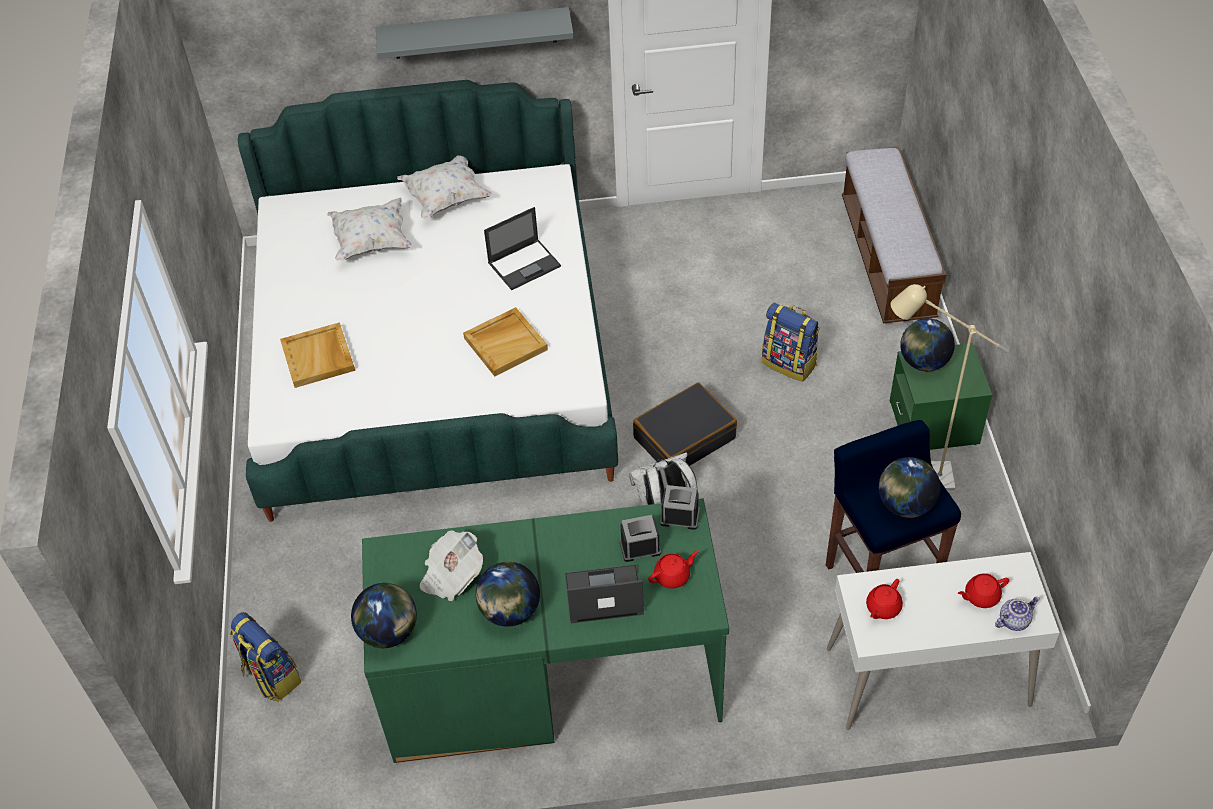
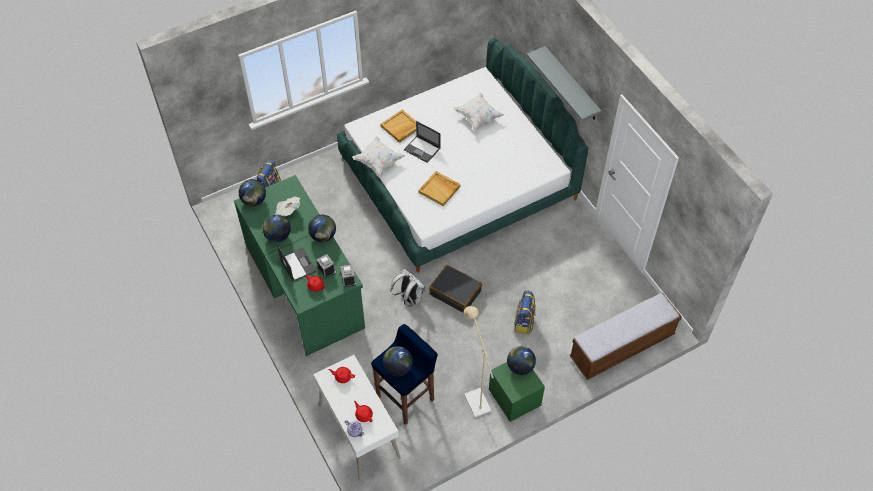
camera: 65 degrees right, 5 degrees up
white pillow [397,156,492,218] -> white pillow moved to [352,137,405,178]
laptop [484,207,561,290] -> laptop moved to [404,121,440,163]
none -> globe [308,215,336,242]

